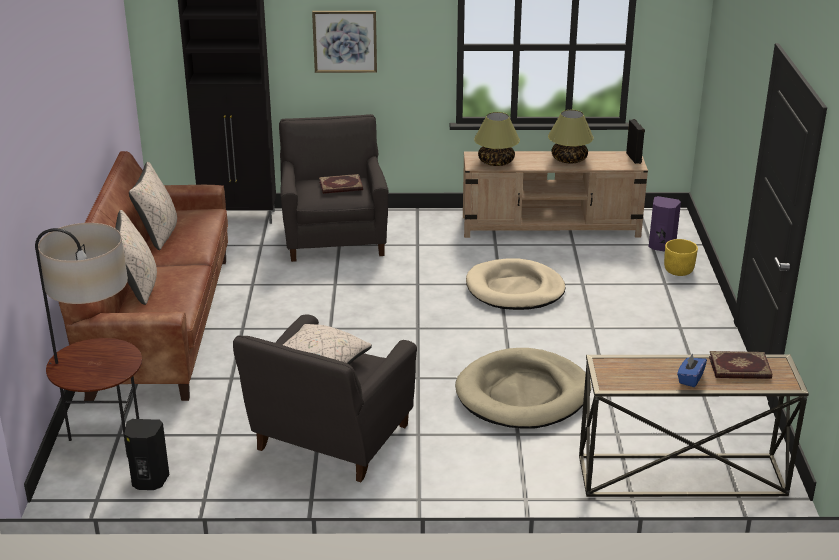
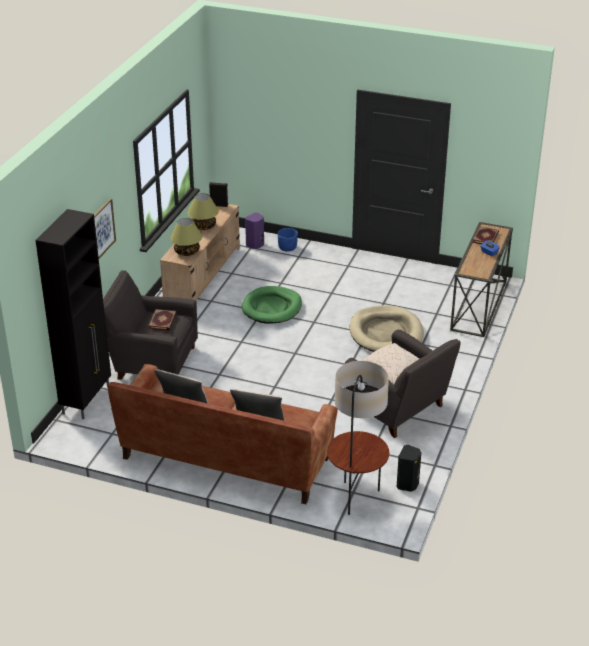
camera: 70 degrees left, 5 degrees up
beige dog bed [466,258,565,310] -> green dog bed [242,286,302,324]
yellow planter [664,239,698,276] -> blue planter [278,228,298,252]

